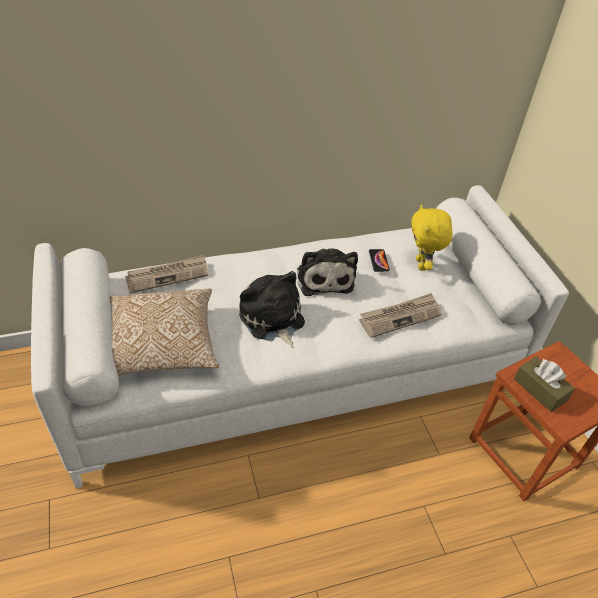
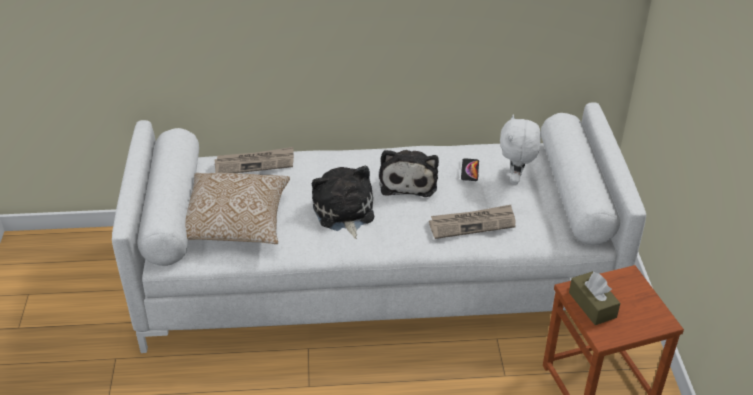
camera: 15 degrees right, 5 degrees down
yellow plush toy [411,204,453,271] -> white plush toy [500,114,541,185]

